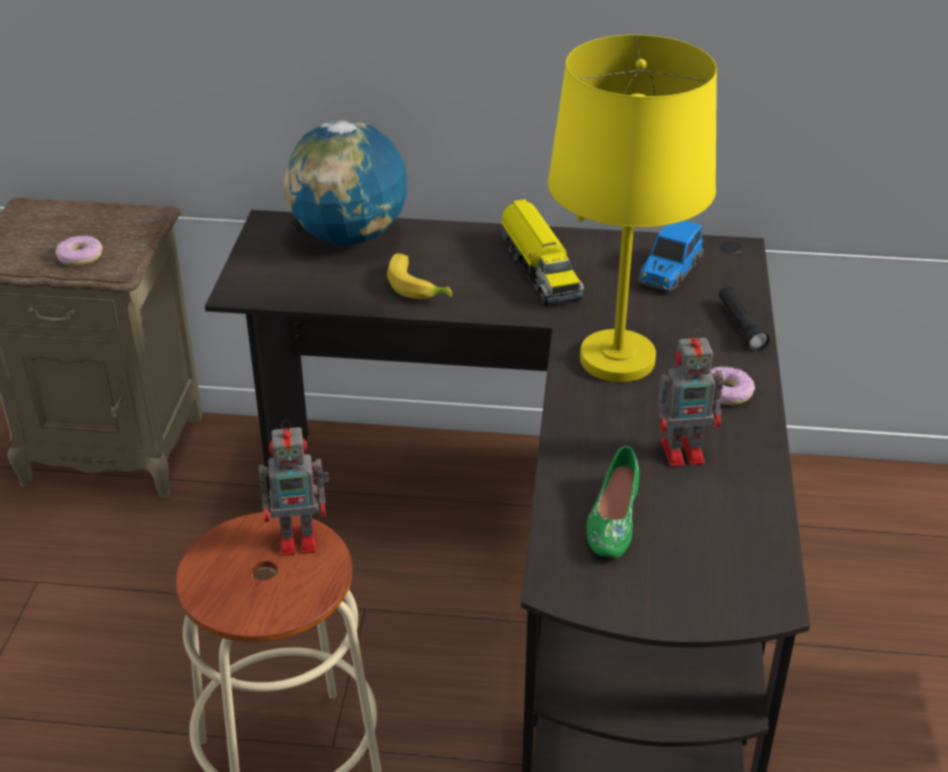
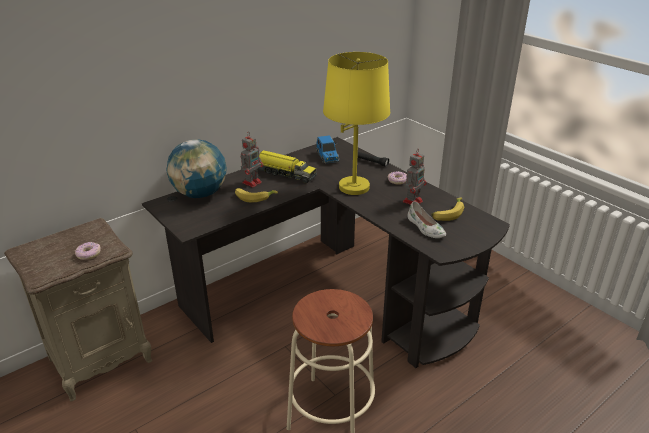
camera: 45 degrees left, 5 degrees down
toy robot [259,420,329,556] -> toy robot moved to [241,133,263,187]
green shoe [587,446,639,558] -> white shoe [407,201,446,238]
none -> banana [431,197,464,221]

